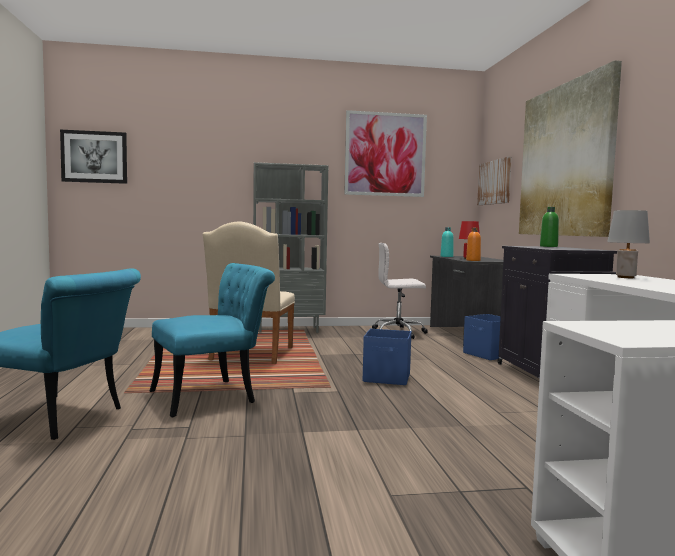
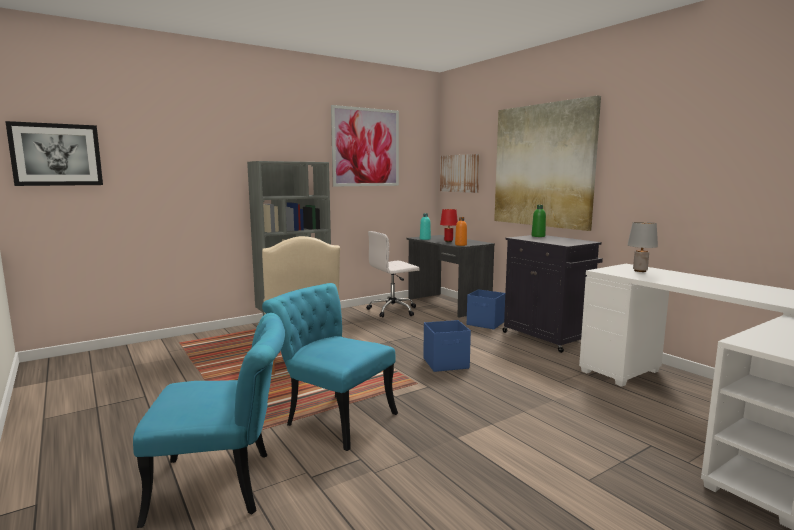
camera: 25 degrees left, 5 degrees up
turquoise chair [150,263,275,417] -> turquoise chair turned 90 degrees counterclockwise [262,283,398,451]

